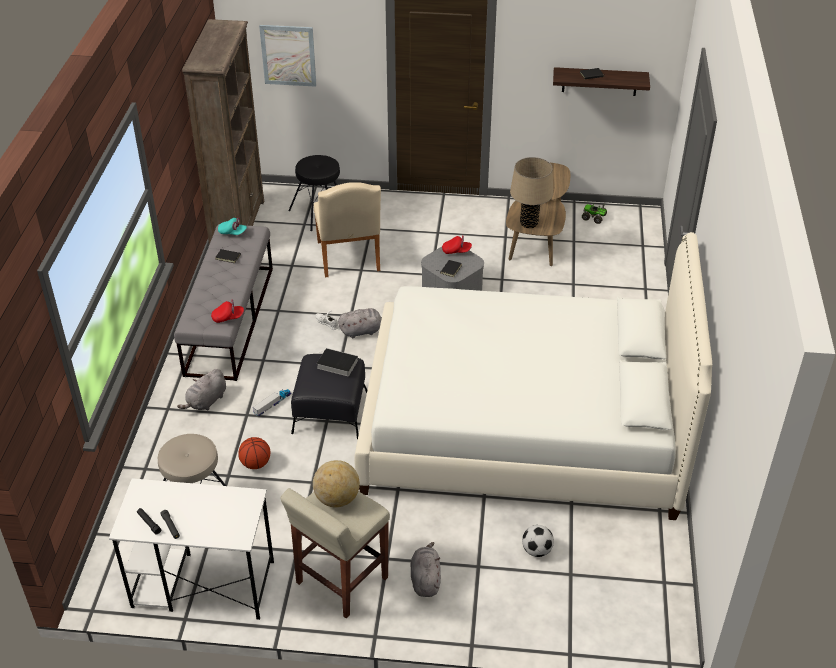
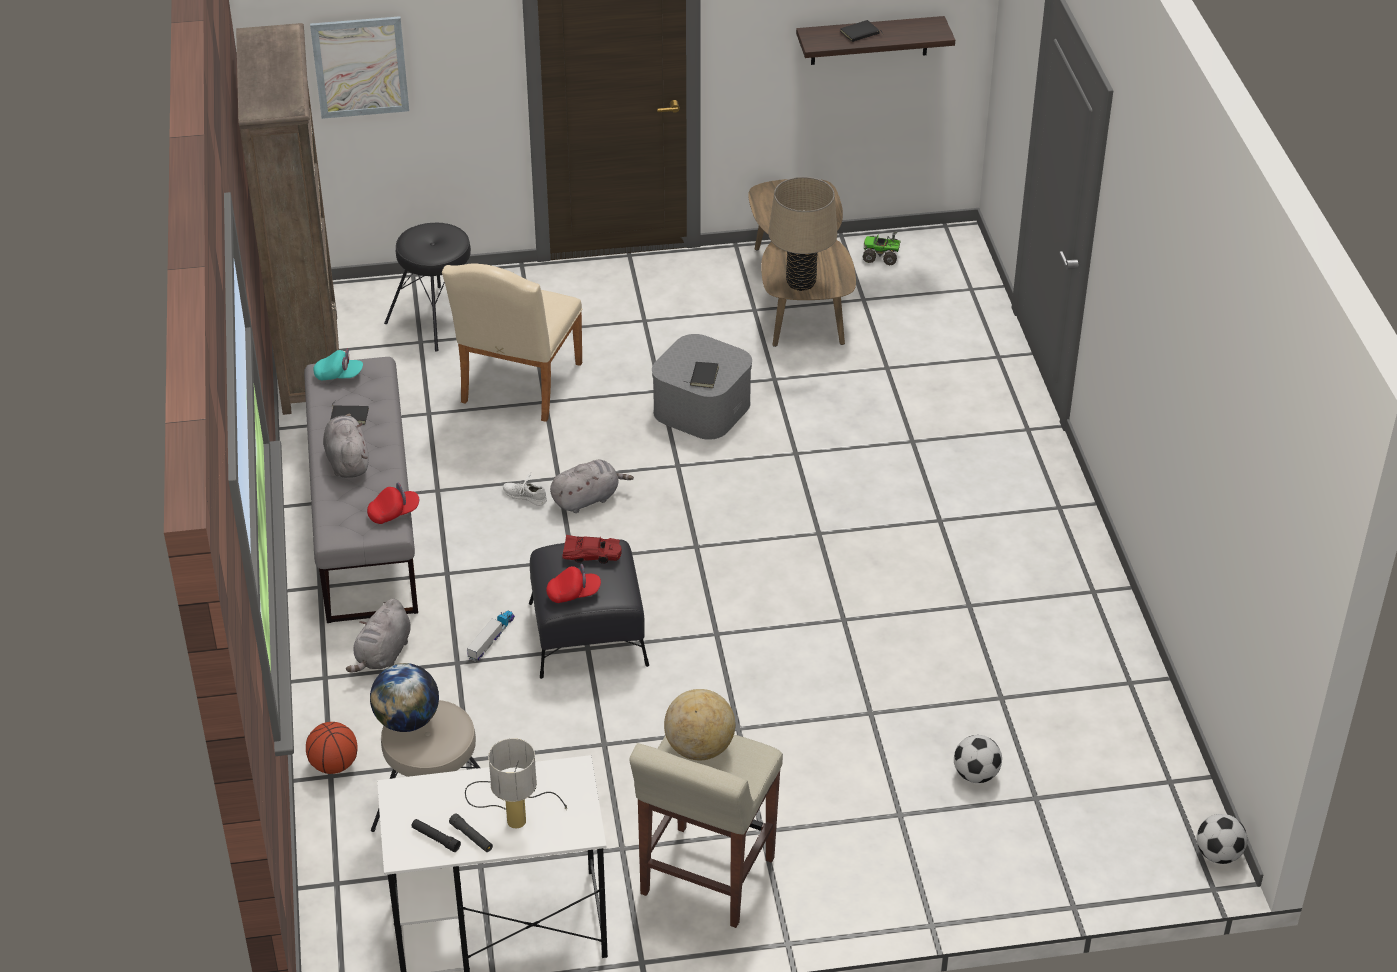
camera: 15 degrees left, 0 degrees up
basketball [238,437,270,469] -> basketball moved to [306,722,357,774]
beige chair [313,182,381,277] -> beige chair turned 45 degrees clockwise [442,264,583,422]
book [317,348,358,376] -> red toy car [562,535,622,564]
white bed [354,232,712,520] -> none
grey plush toy [410,542,441,597] -> grey plush toy moved to [323,413,368,478]
red cap [442,235,472,254] -> red cap moved to [546,564,601,603]
none -> globe [370,663,439,732]
none -> table lamp [465,738,567,828]
none -> football [1197,814,1248,864]

